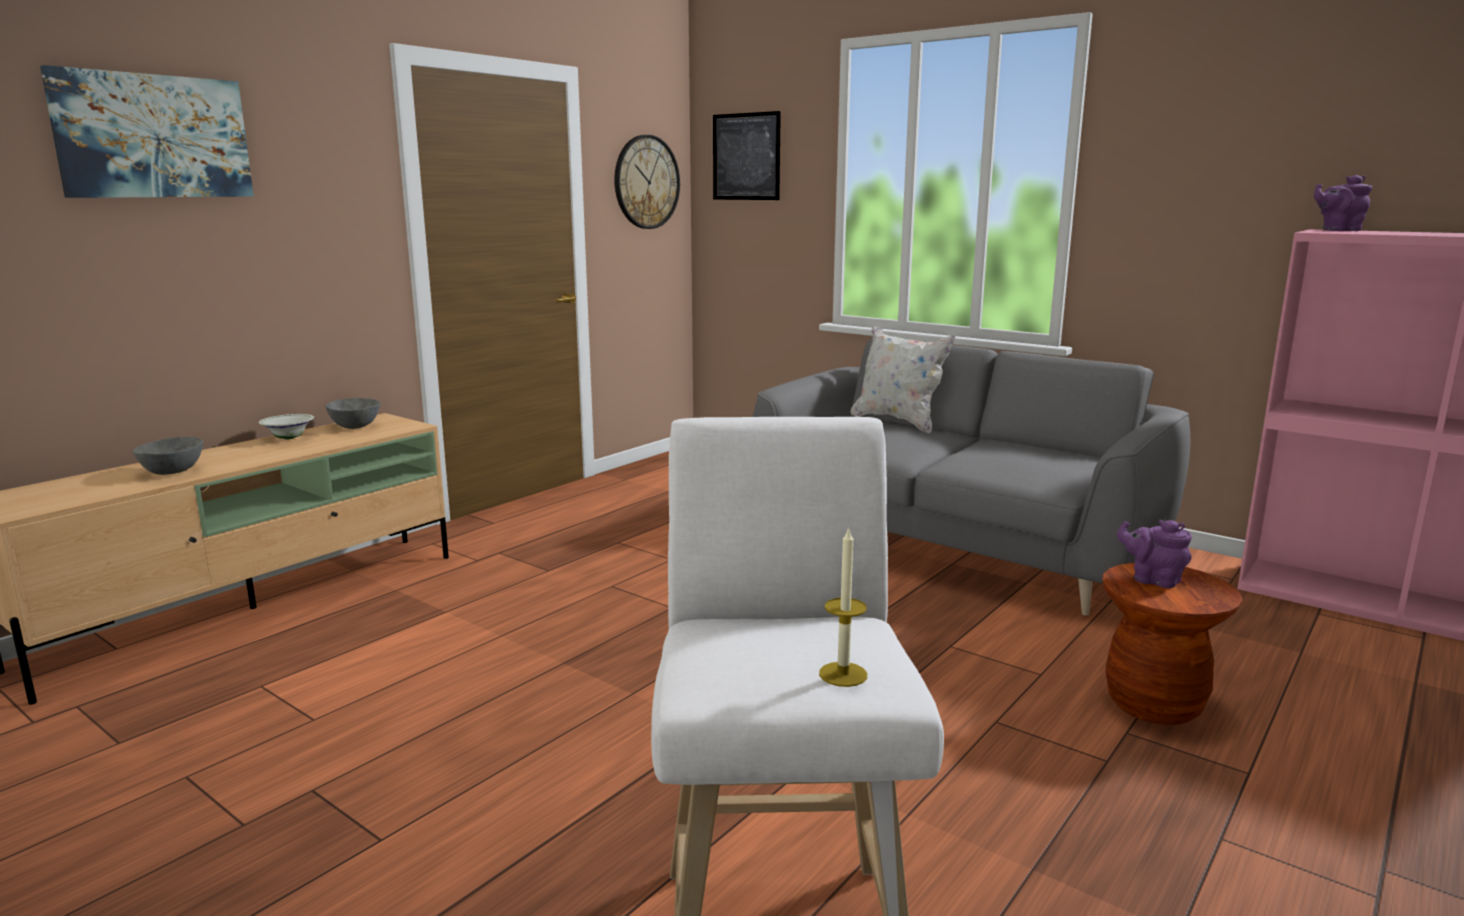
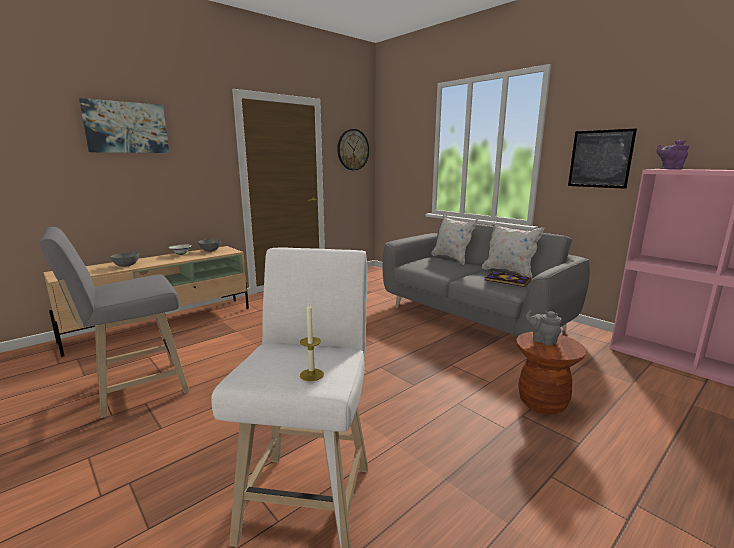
camera: 10 degrees right, 0 degrees up
picture [713,111,781,200] -> picture moved to [568,128,637,189]
purple teapot [1117,520,1192,588] -> grey teapot [525,311,562,345]
none -> grey stool [40,227,190,418]
none -> white pillow [482,222,544,278]
none -> book [484,271,531,287]

